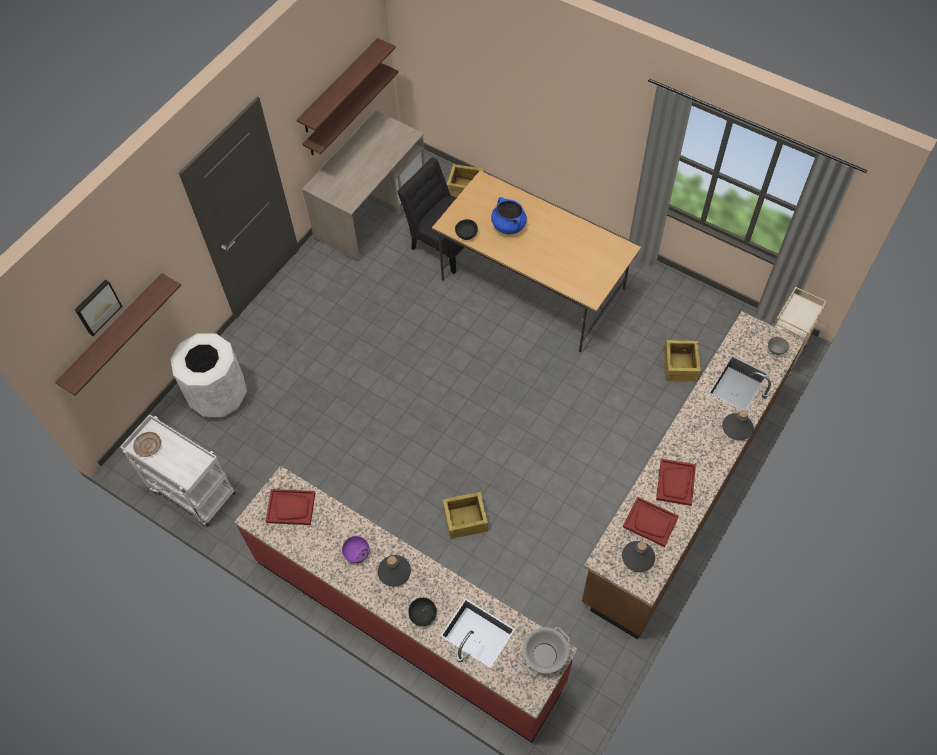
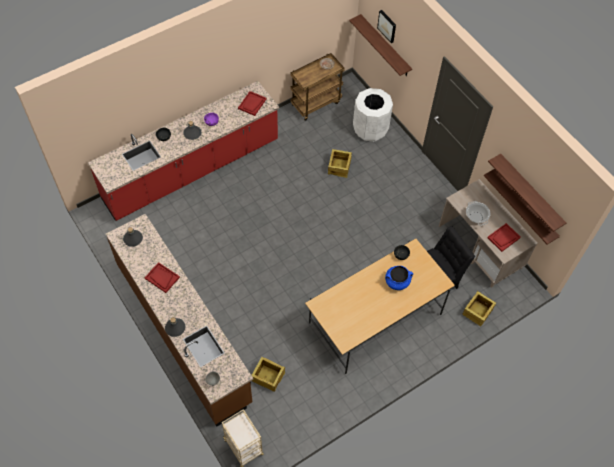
camera: 110 degrees right, 0 degrees up
white cart [120,415,235,527] -> brown cart [290,53,345,121]
crate [443,492,488,539] -> crate moved to [328,149,352,178]
cooking pot [521,627,570,675] -> cooking pot moved to [466,201,490,226]
red tray [623,497,679,547] -> red tray moved to [487,223,521,252]

